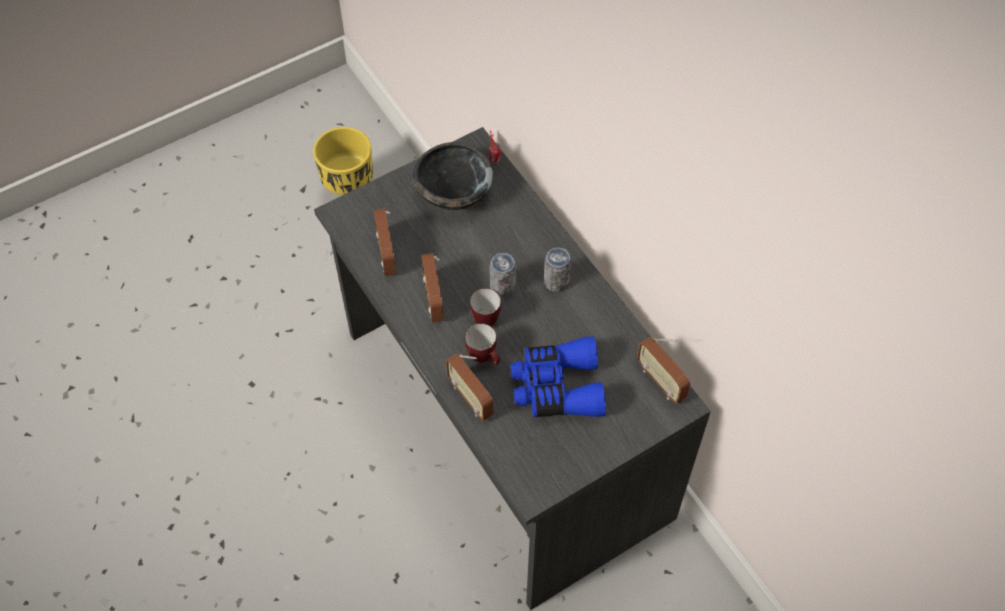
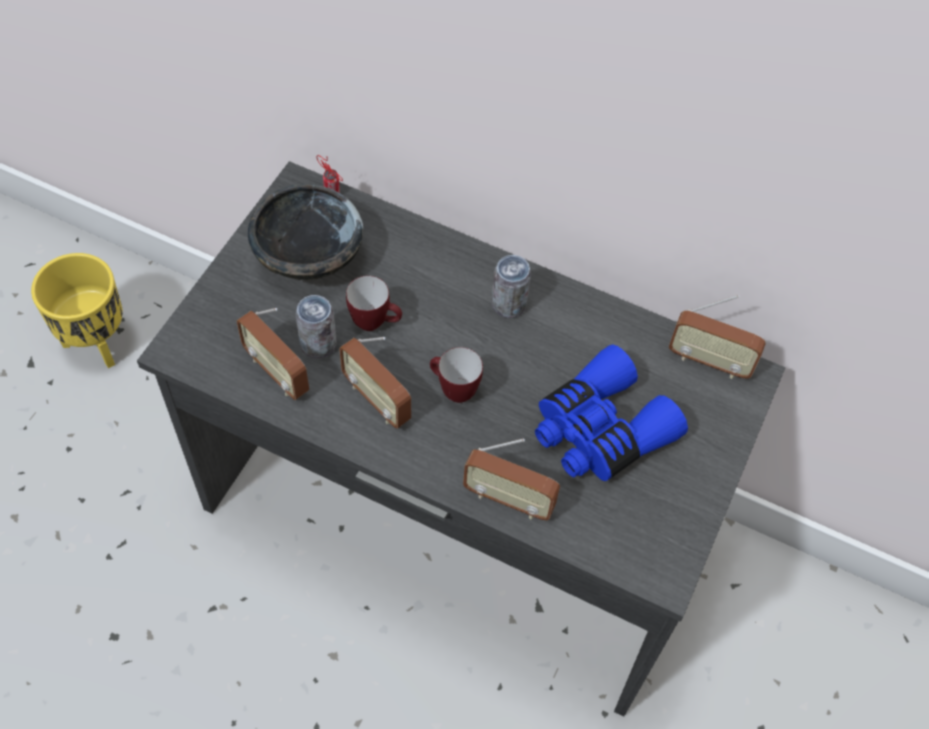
camera: 35 degrees left, 0 degrees up
mug [465,323,500,365] -> mug moved to [346,276,402,331]
can [490,253,516,297] -> can moved to [296,295,336,358]

